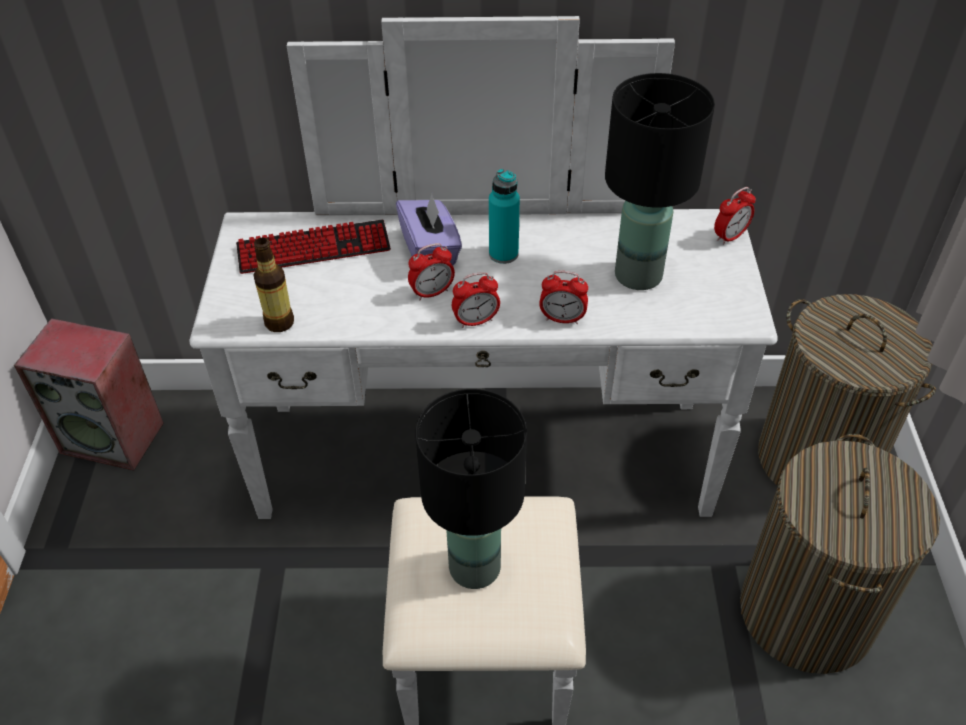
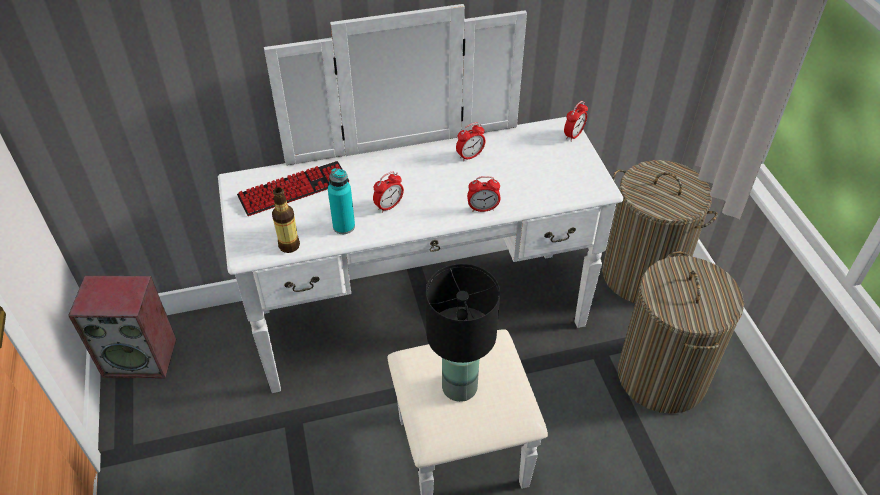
camera: 15 degrees left, 0 degrees up
purple tissue box [396,194,462,265] -> none
alarm clock [452,272,500,328] -> alarm clock moved to [456,122,485,162]
turquoise bottle [489,169,520,264] -> turquoise bottle moved to [328,168,355,234]
black table lamp [605,73,715,290] -> none

